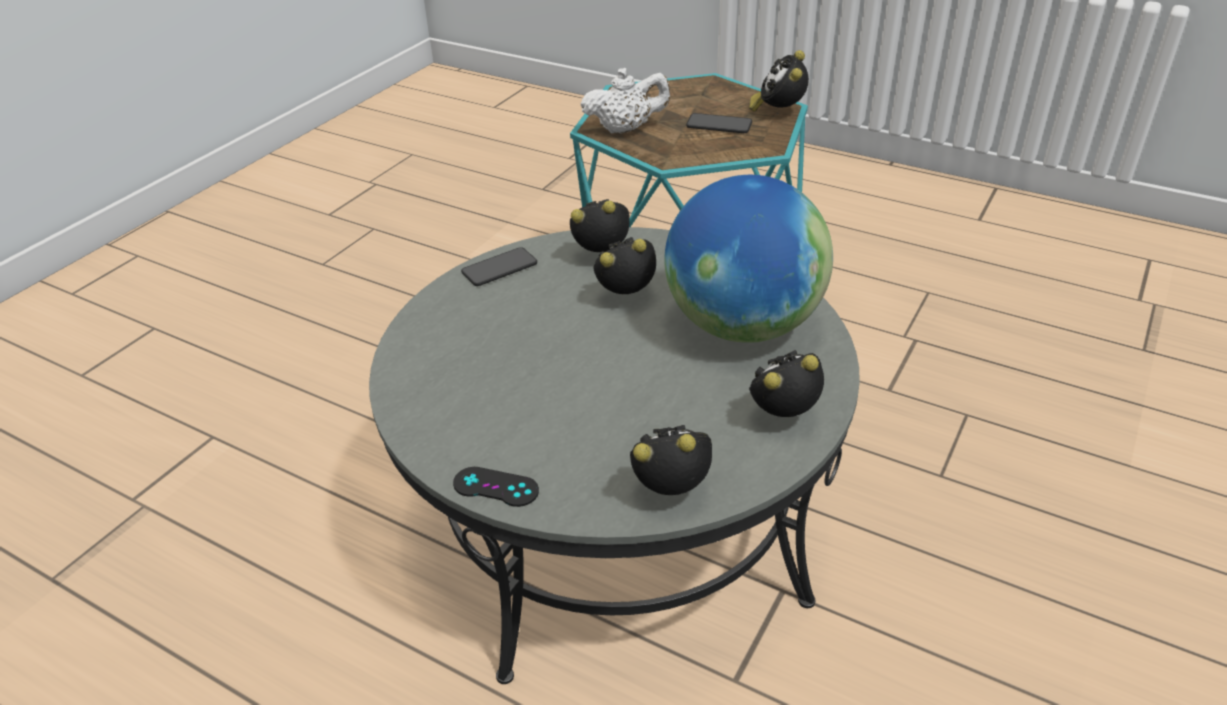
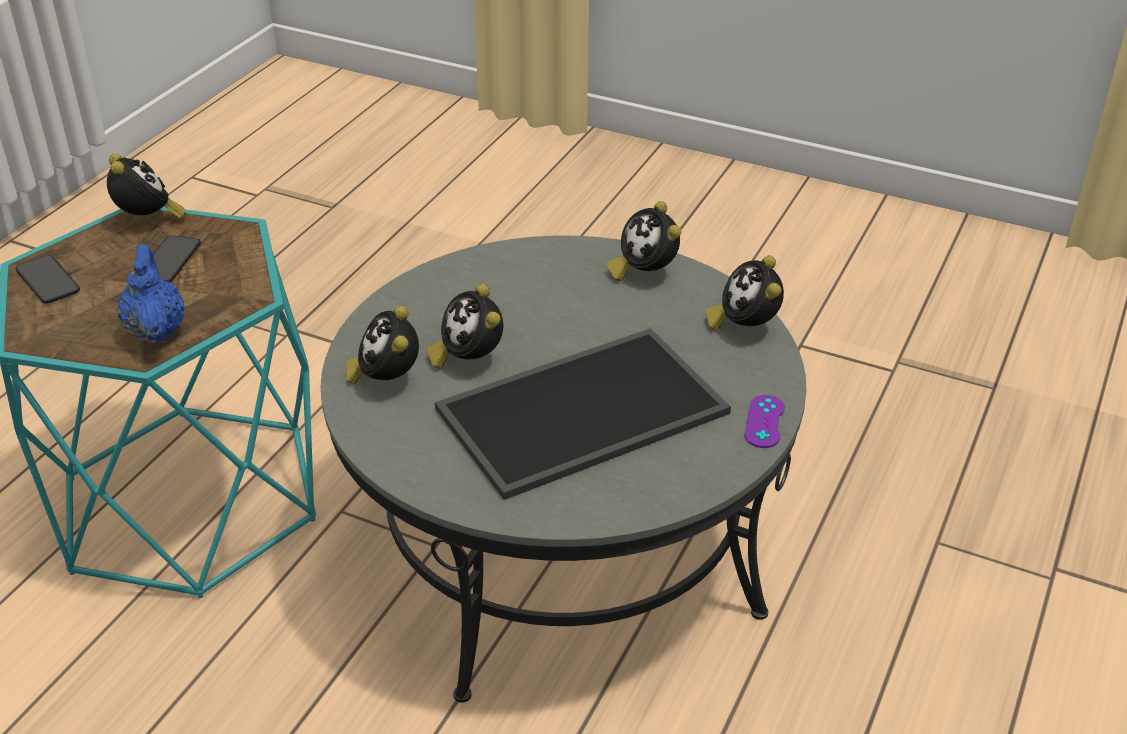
camera: 95 degrees left, 0 degrees up
black game controller [453,467,539,507] -> purple game controller [745,395,785,448]
phone [461,247,537,286] -> phone moved to [15,255,80,304]
white teapot [580,68,670,133] -> blue teapot [117,244,184,344]
globe [664,175,833,343] -> none
alarm clock [749,50,809,112] -> alarm clock turned 120 degrees counterclockwise [107,154,186,219]
none -> tray [435,328,731,500]

